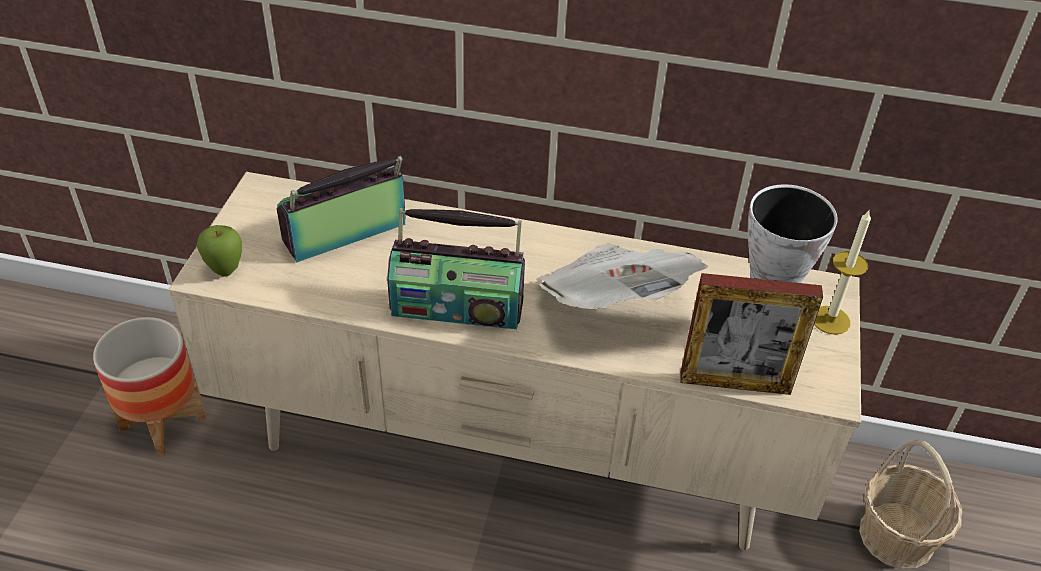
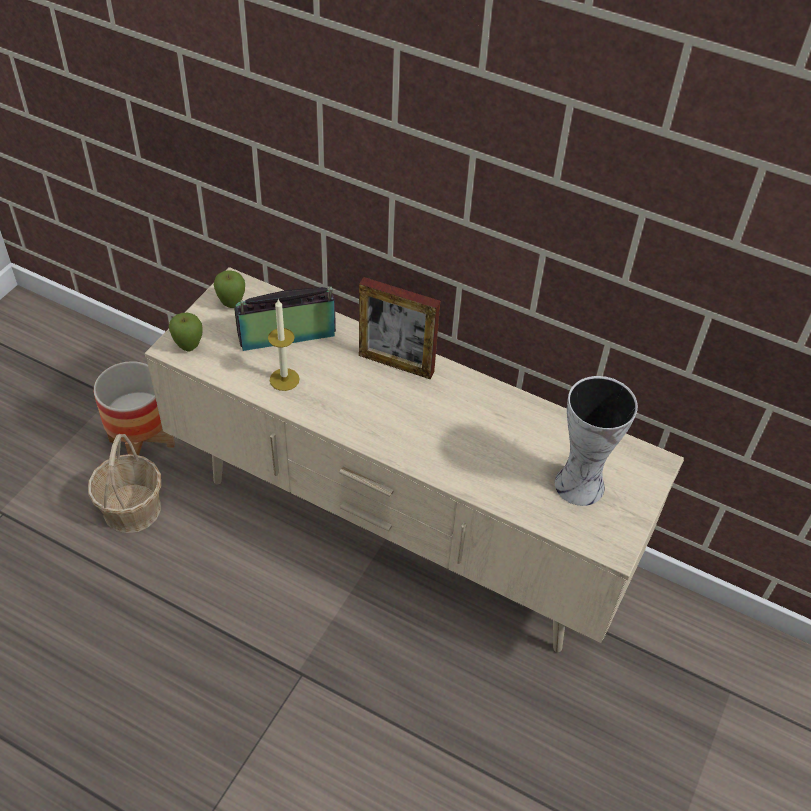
camera: 15 degrees right, 5 degrees up
radio [387,208,525,329] -> none
newspaper [536,243,708,309] -> none
picture frame [680,273,823,395] -> picture frame moved to [359,277,440,379]
candle [814,209,871,335] -> candle moved to [268,299,300,391]
basket [859,440,962,569] -> basket moved to [88,434,161,533]
none -> apple [214,270,245,308]

